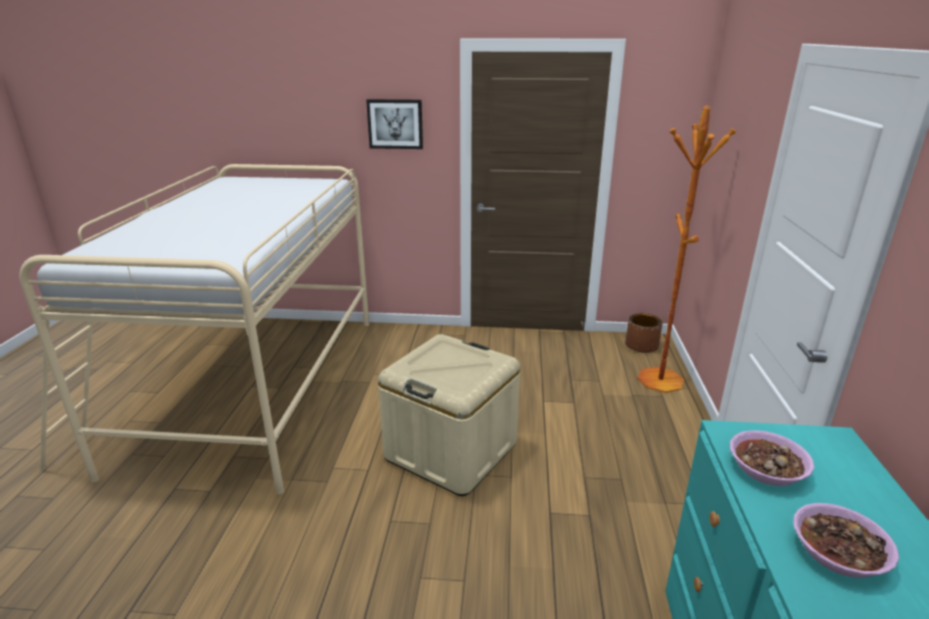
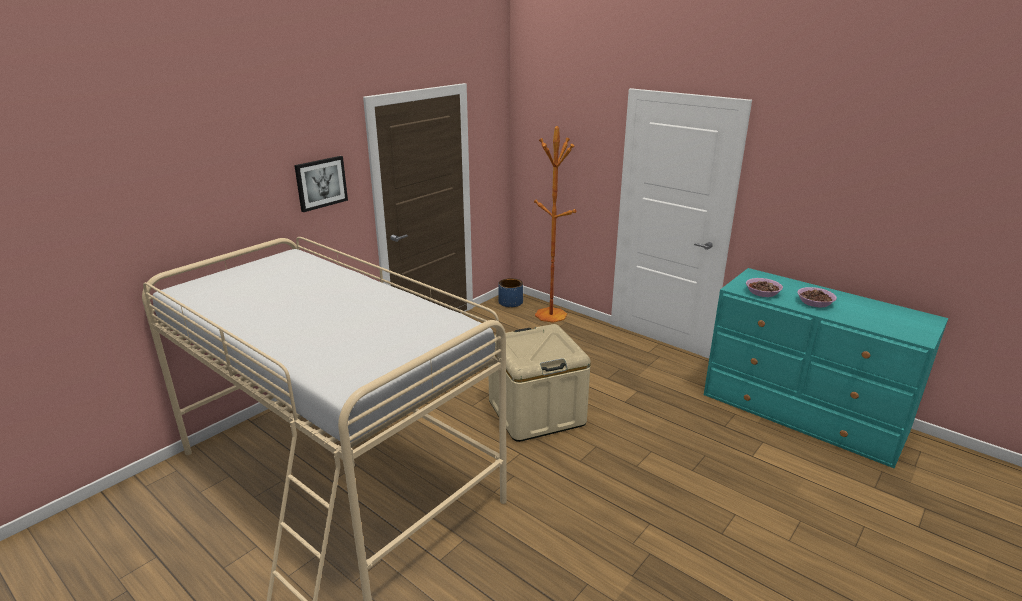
camera: 55 degrees left, 0 degrees up
brown planter [625,313,663,353] -> blue planter [498,278,523,308]

